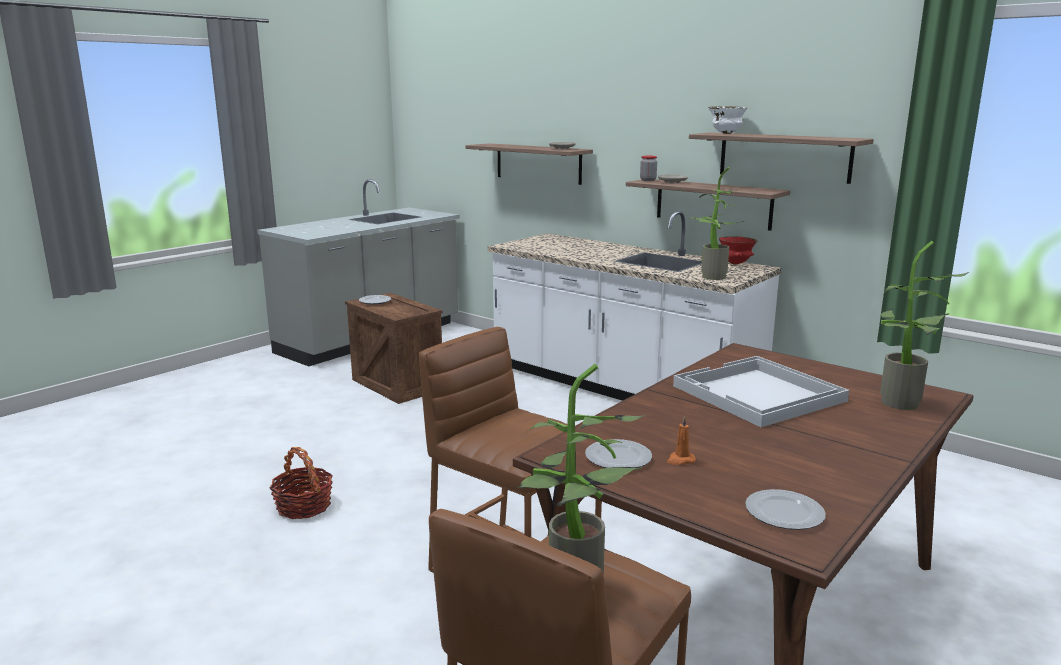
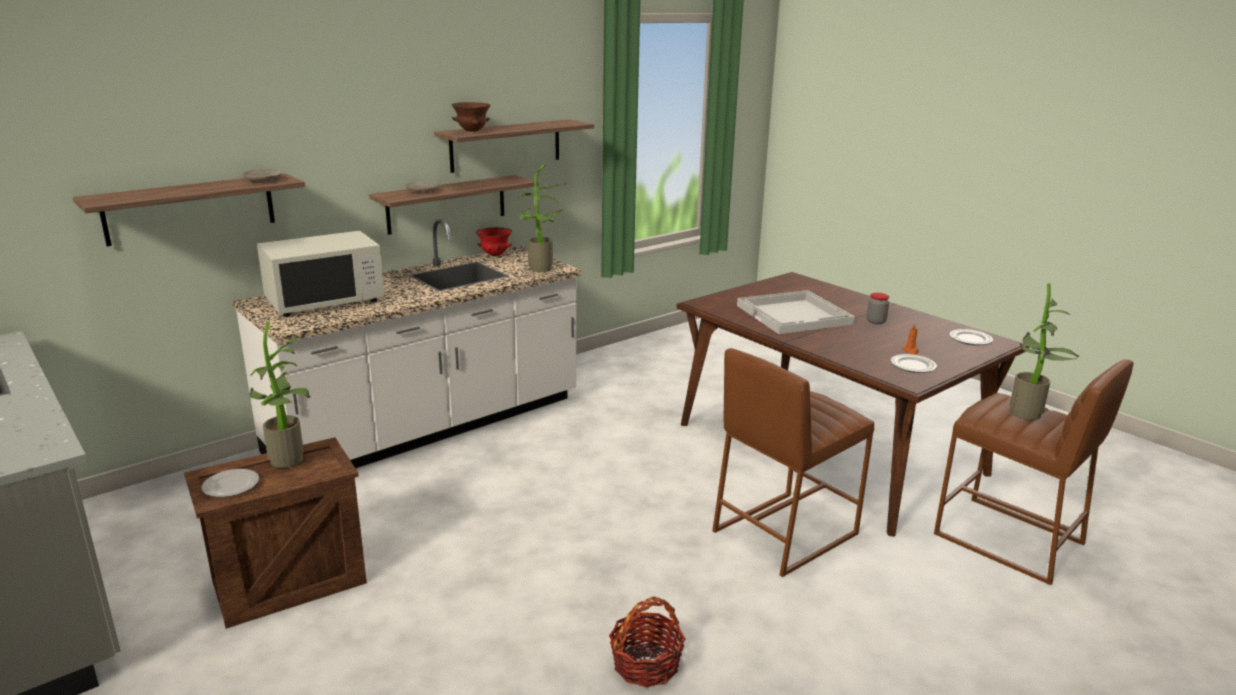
camera: 80 degrees left, 5 degrees up
jar [640,156,657,181] -> jar moved to [867,293,889,324]
white bowl [708,106,748,134] -> brown bowl [452,102,490,132]
potted plant [880,240,969,410] -> potted plant moved to [249,321,311,468]
none -> white microwave [257,231,385,317]

